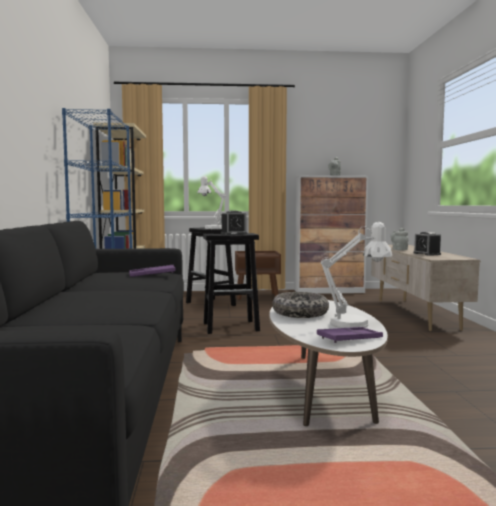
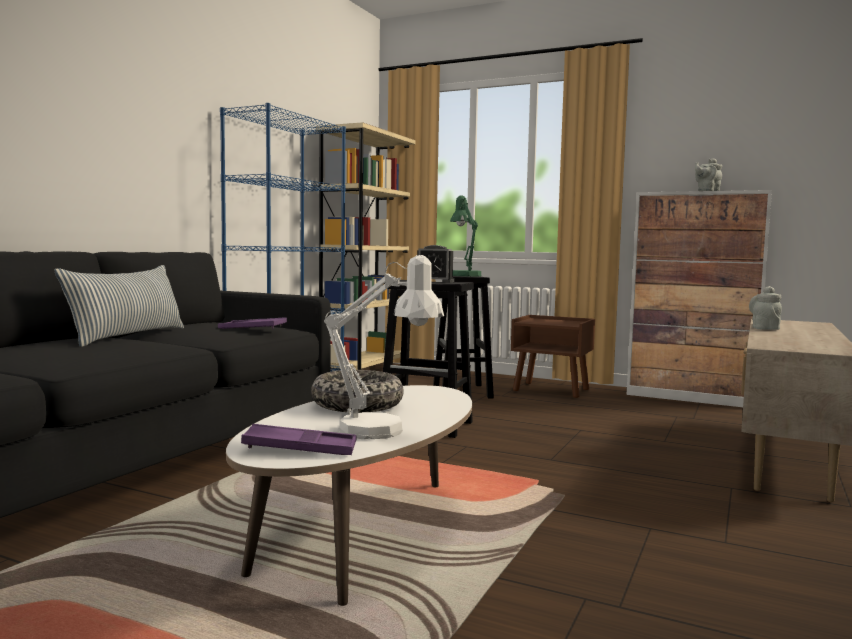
camera: 30 degrees right, 0 degrees up
white table lamp [197,176,225,229] -> green table lamp [450,196,481,277]
alarm clock [413,232,441,256] -> none
none -> pillow [55,265,184,347]

